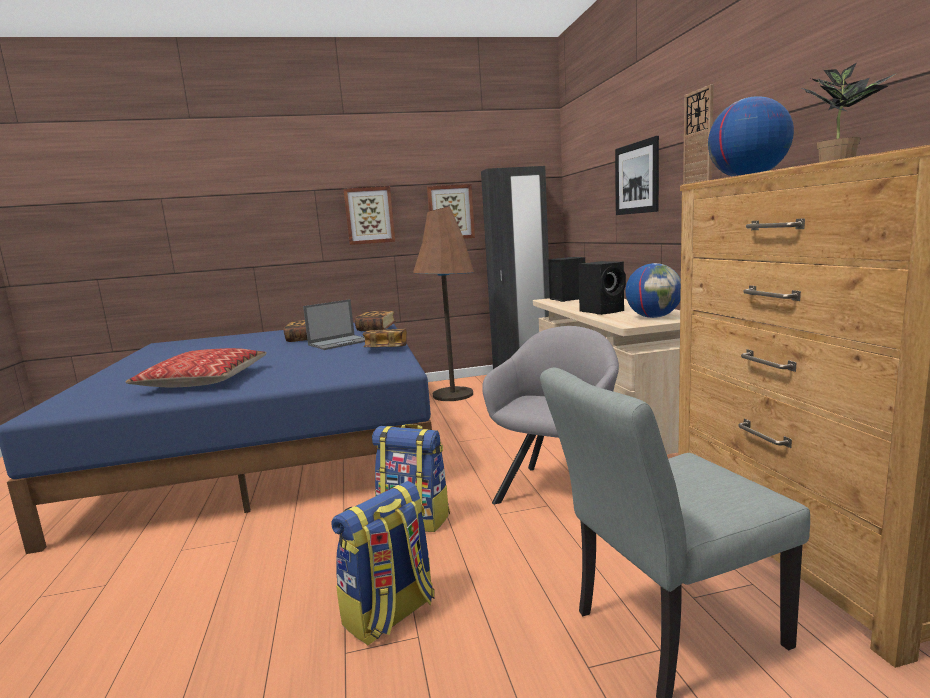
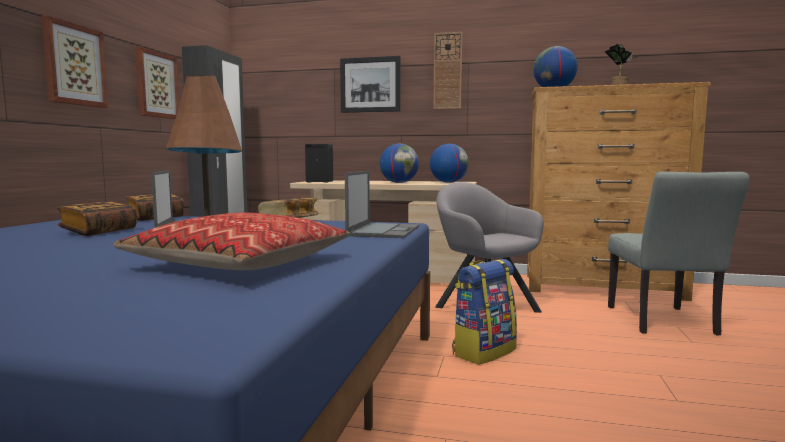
camera: 65 degrees left, 5 degrees down
backpack [331,481,435,646] -> none
black speaker [578,261,626,315] -> globe [380,144,419,183]
none -> laptop [345,171,419,238]

